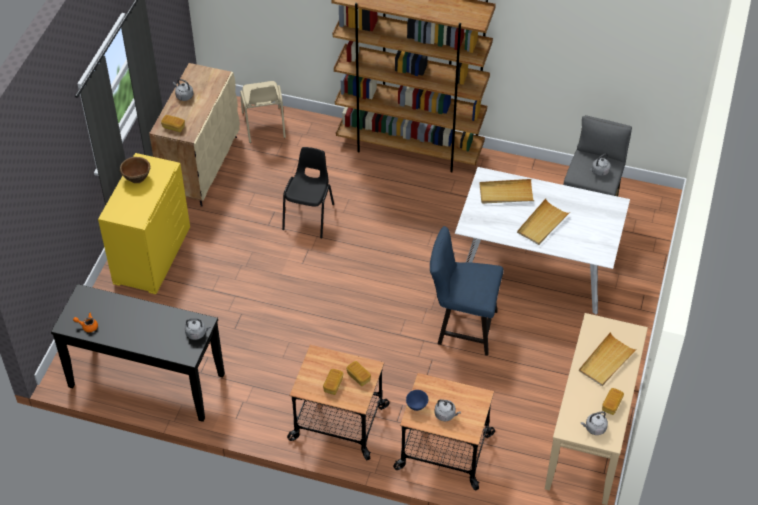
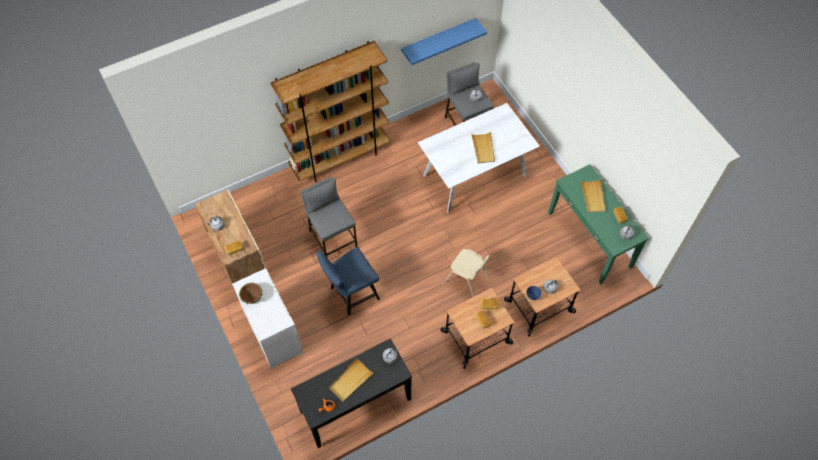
camera: 45 degrees left, 10 degrees up
yellow dresser [98,153,190,294] -> white dresser [232,268,303,369]
beige chair [240,81,286,143] -> beige chair moved to [444,249,490,297]
black chair [282,147,334,238] -> grey stool [301,177,357,257]
blue chair [430,226,504,356] -> blue chair moved to [316,247,380,315]
beige tray [480,179,534,204] -> beige tray moved to [329,358,373,402]
beige console table [545,313,648,505] -> green console table [548,164,649,284]
none -> blue shelf [401,18,487,65]

